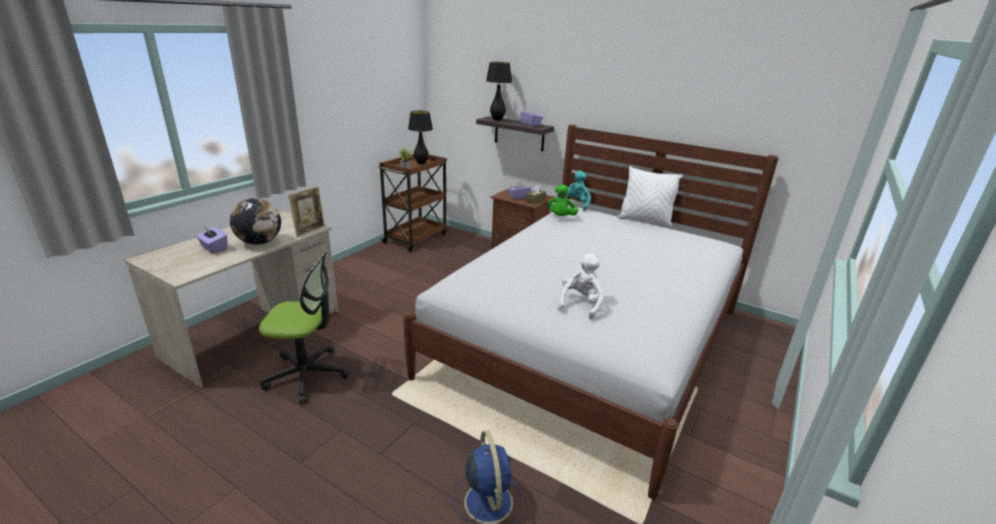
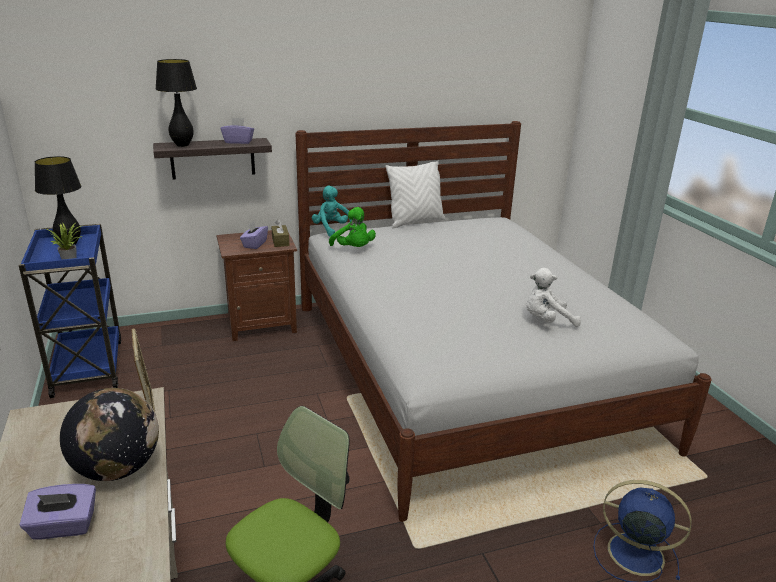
camera: 50 degrees left, 0 degrees up
brown cart [377,154,447,252] -> blue cart [18,224,122,398]
white plush toy [558,253,604,320] -> white plush toy turned 75 degrees counterclockwise [526,268,581,327]

